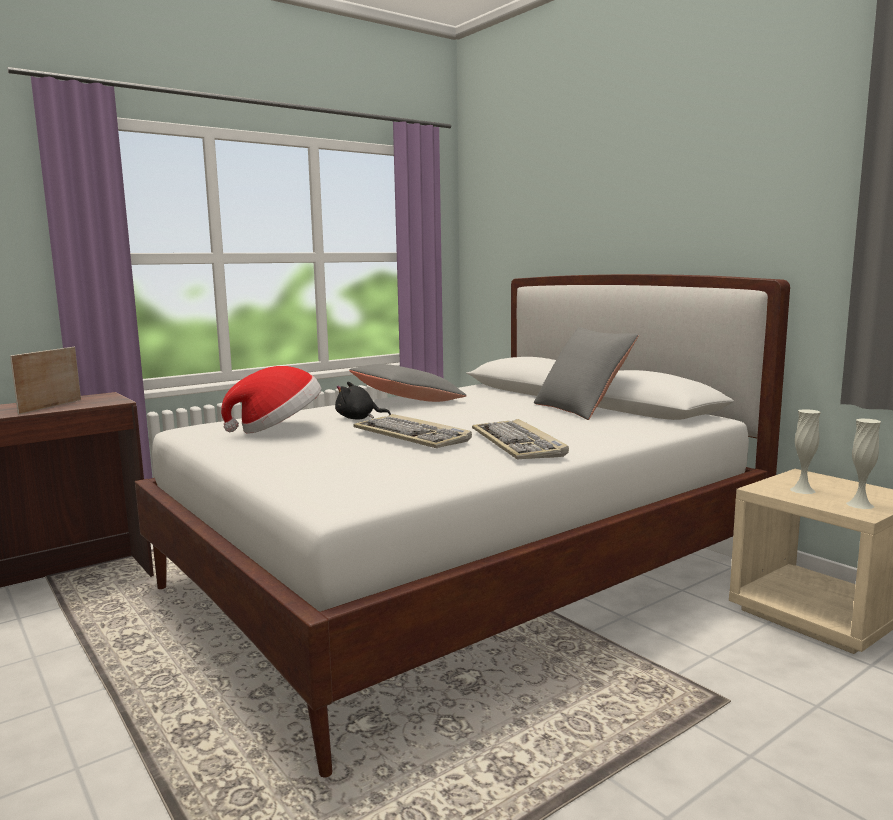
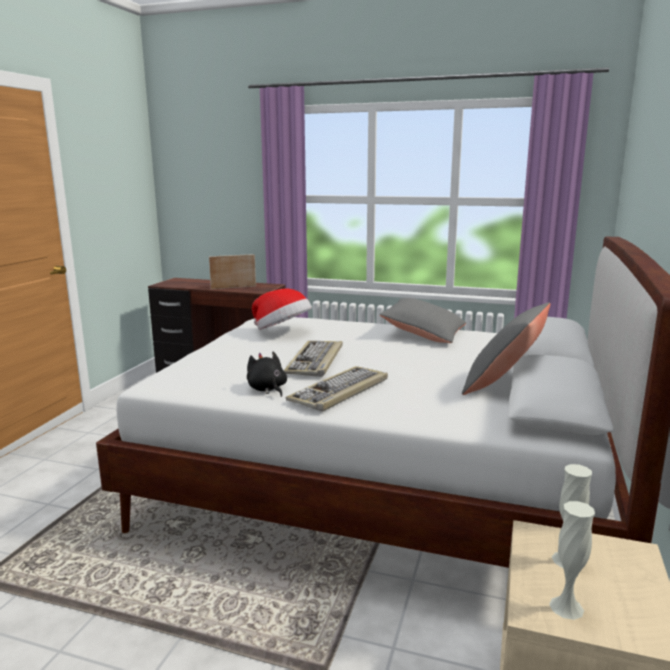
camera: 55 degrees right, 5 degrees up
black plush toy [335,382,391,419] -> black plush toy moved to [247,351,287,397]

